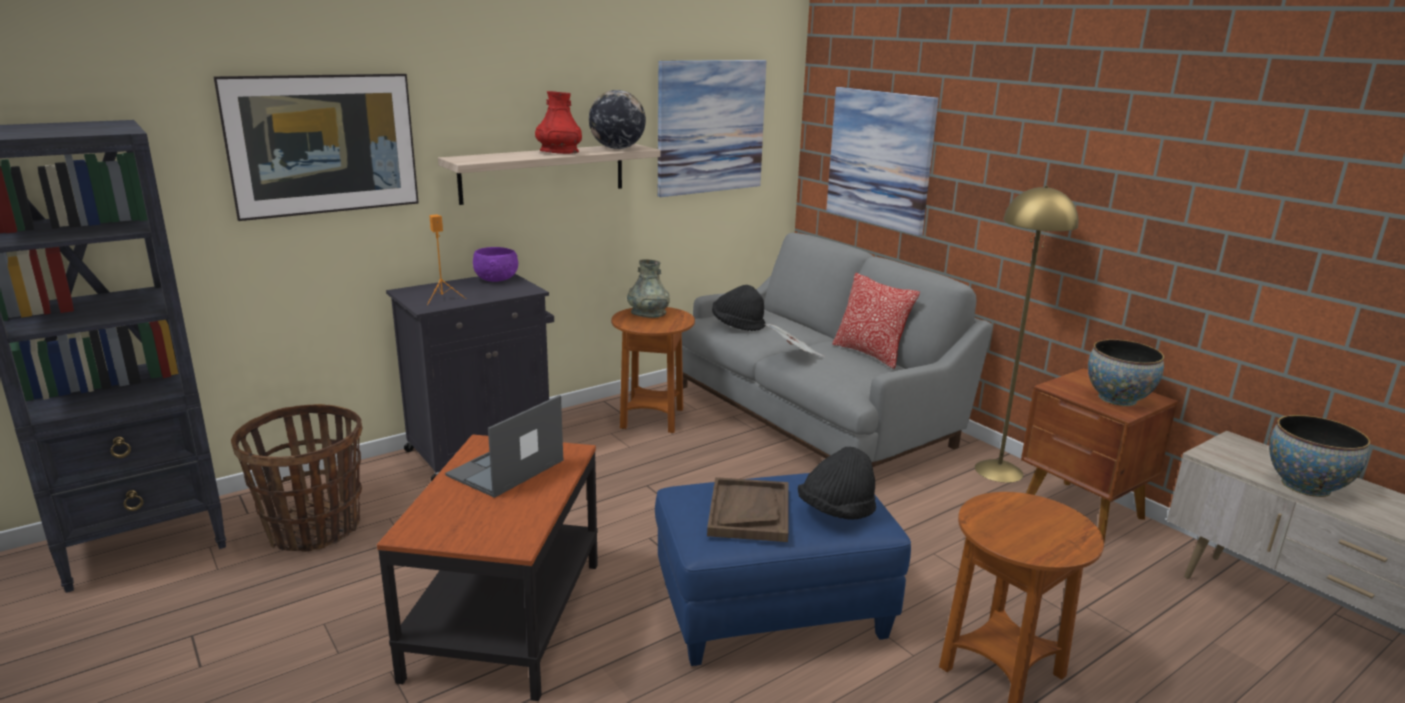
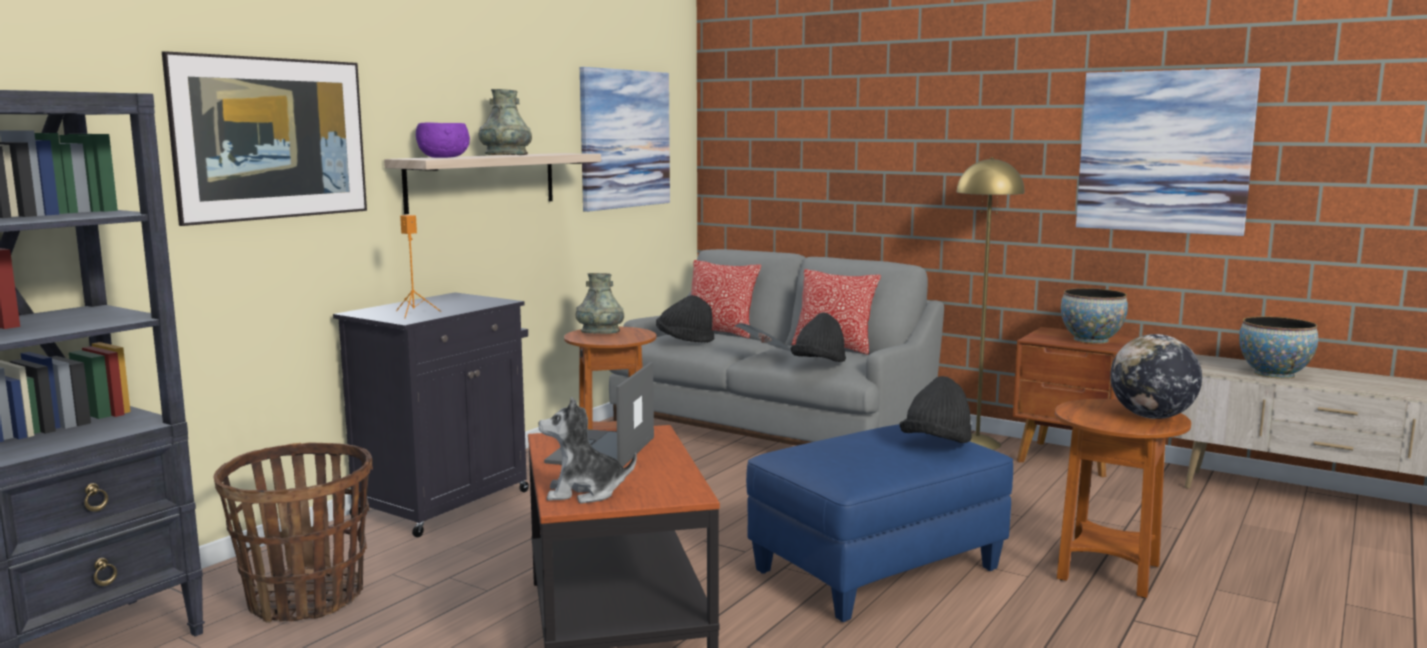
camera: 20 degrees left, 10 degrees down
purple bowl [473,247,518,282] -> purple bowl moved to [416,123,470,158]
red vase [535,91,582,154] -> grey vase [479,89,532,155]
globe [589,90,646,149] -> globe moved to [1110,334,1202,419]
brown tray [707,477,788,542] -> none
picture [826,87,939,236] -> picture moved to [1076,68,1261,236]
none -> plush toy [538,397,637,503]
none -> pillow [691,260,761,338]
none -> black hat [790,313,846,362]

